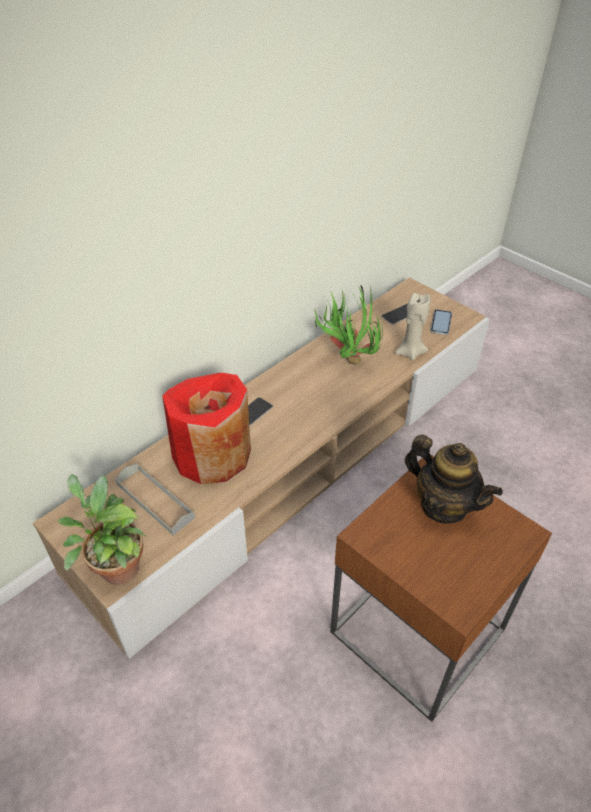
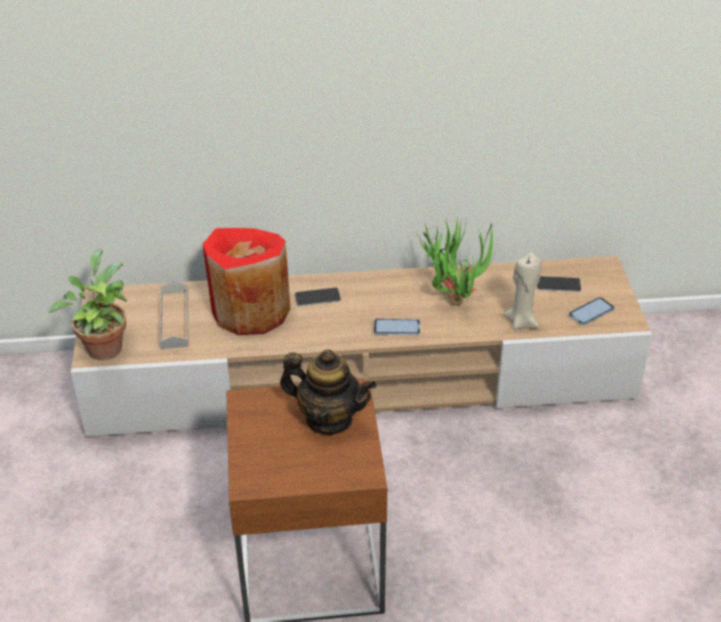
camera: 40 degrees right, 5 degrees down
teapot [405,434,503,523] -> teapot turned 60 degrees counterclockwise [280,349,377,435]
none -> phone [374,319,420,335]

